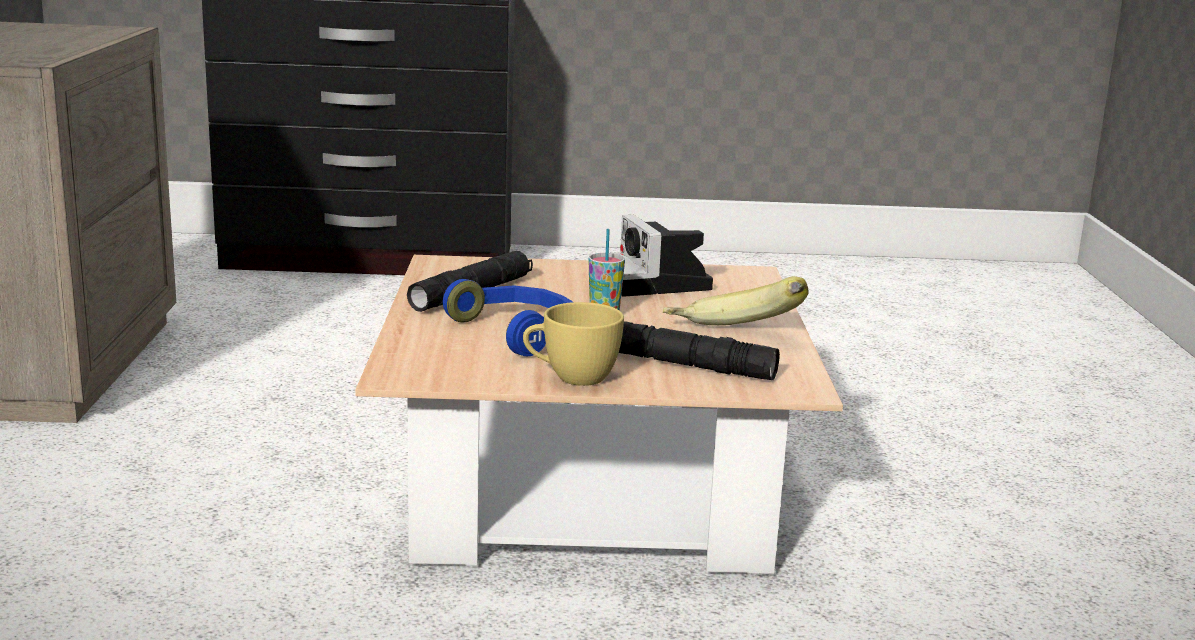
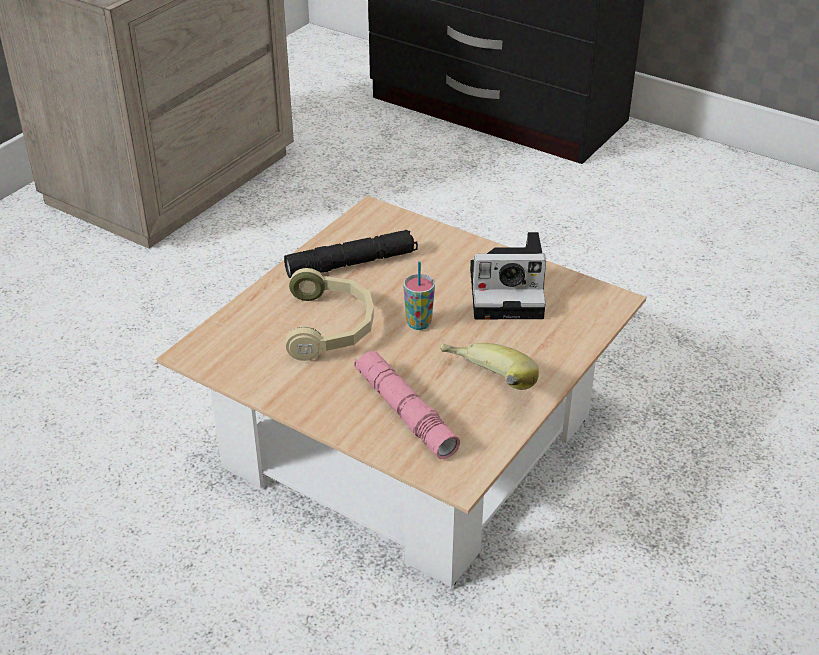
camera: 35 degrees right, 20 degrees up
blue headphones [443,279,573,357] -> beige headphones [285,268,374,361]
yellow cup [523,302,624,386] -> none
camera [614,215,713,297] -> camera turned 105 degrees counterclockwise [470,232,546,320]
black flashlight [619,321,780,380] -> pink flashlight [354,351,460,459]

